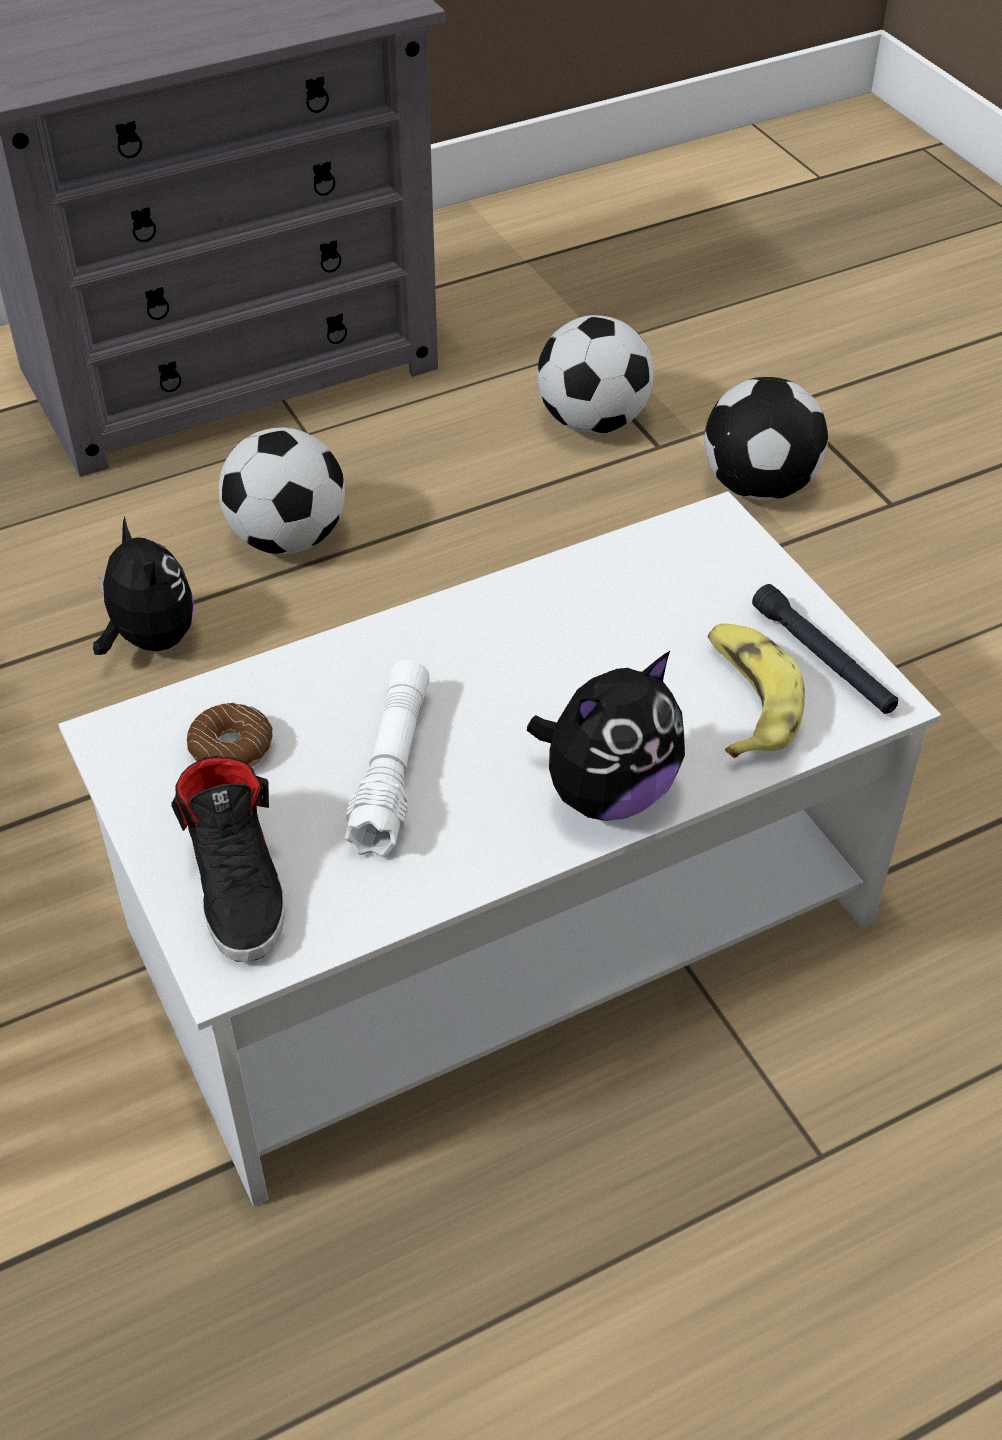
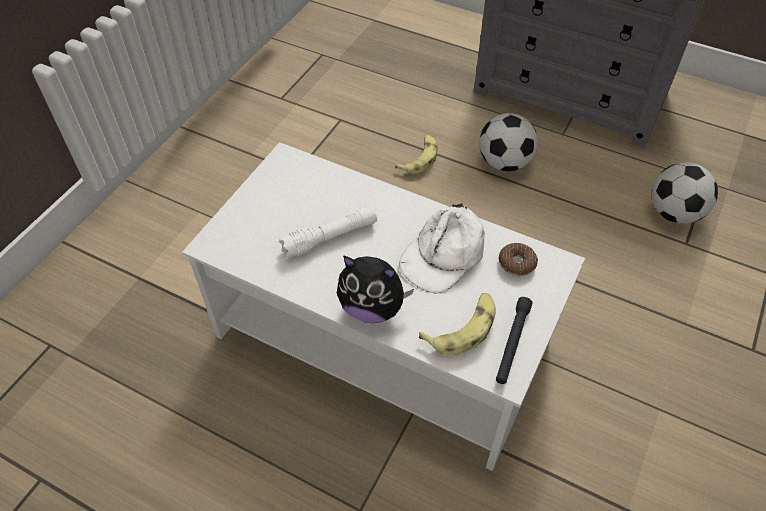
camera: 55 degrees right, 5 degrees up
plush toy [93,516,194,655] -> banana [395,135,438,174]
black shoe [171,756,285,962] -> none
donut [187,702,273,767] -> donut moved to [499,243,538,276]
football [704,377,828,500] -> none
none -> white cap [399,203,485,294]

